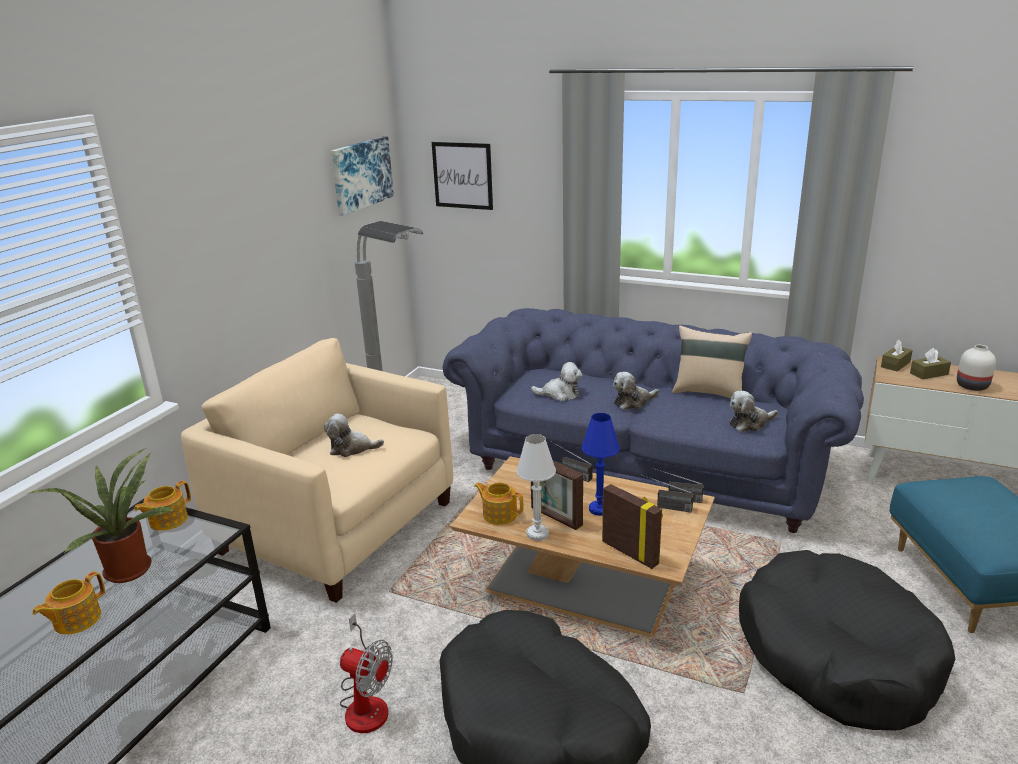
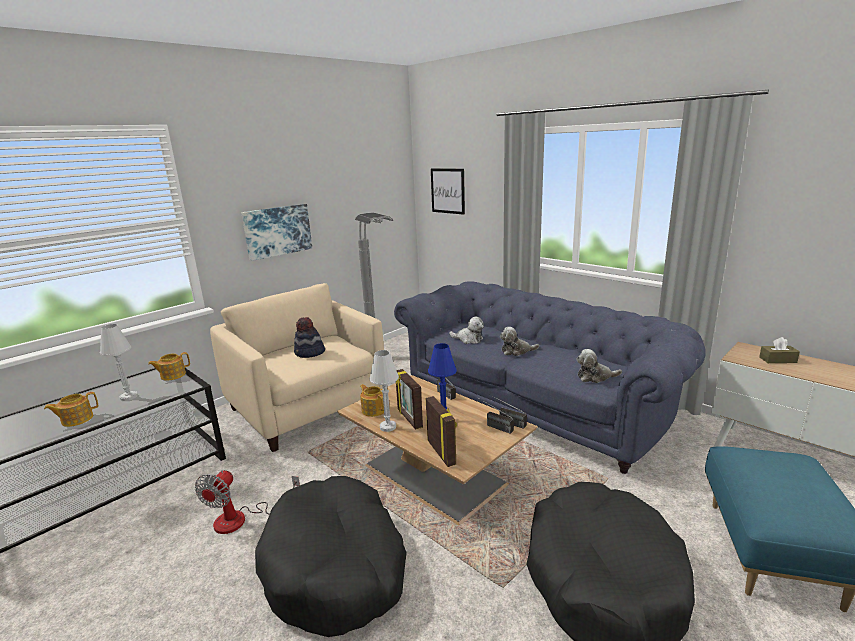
camera: 20 degrees right, 5 degrees down
potted plant [29,448,176,583] -> white table lamp [100,324,138,401]
plush toy [324,414,384,457] -> hat [294,317,325,358]
picture [331,137,394,216] -> picture moved to [241,204,312,261]
fan [340,613,393,733] -> fan turned 60 degrees clockwise [195,470,300,534]
beige pillow [672,326,752,398] -> none
brown tissue box [881,340,913,371] -> none
white vase [957,345,996,391] -> none

